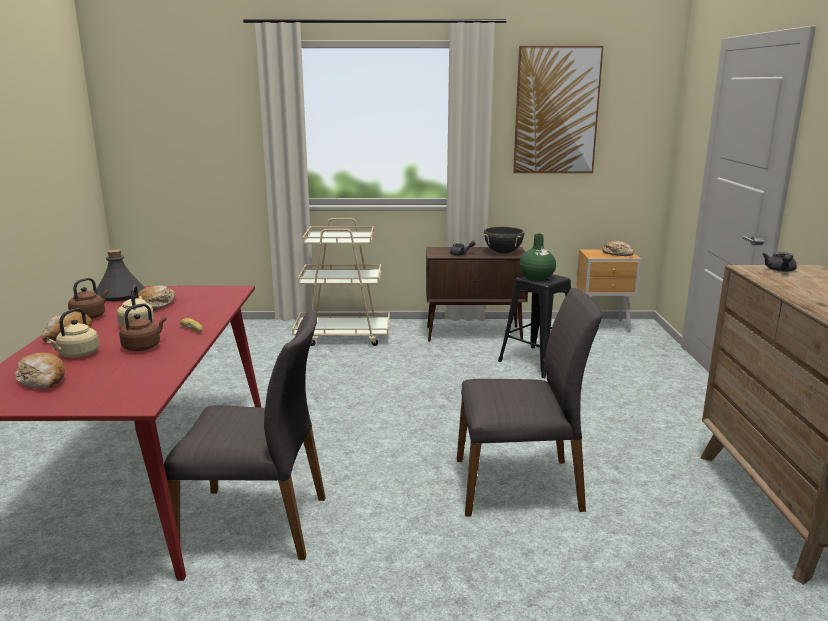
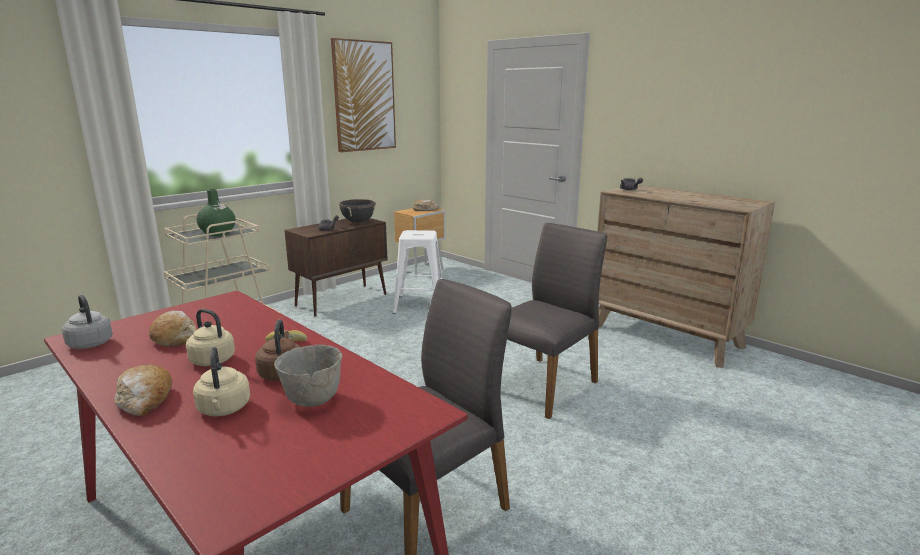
camera: 45 degrees left, 0 degrees up
bread [15,353,65,389] -> none
brown kettle [68,278,109,319] -> none
grey bottle [96,249,145,301] -> grey kettle [62,295,113,349]
black stool [498,274,571,378] -> white stool [393,230,442,314]
green vase [519,234,556,281] -> green vase moved to [197,189,236,236]
none -> grey bowl [274,345,342,407]

